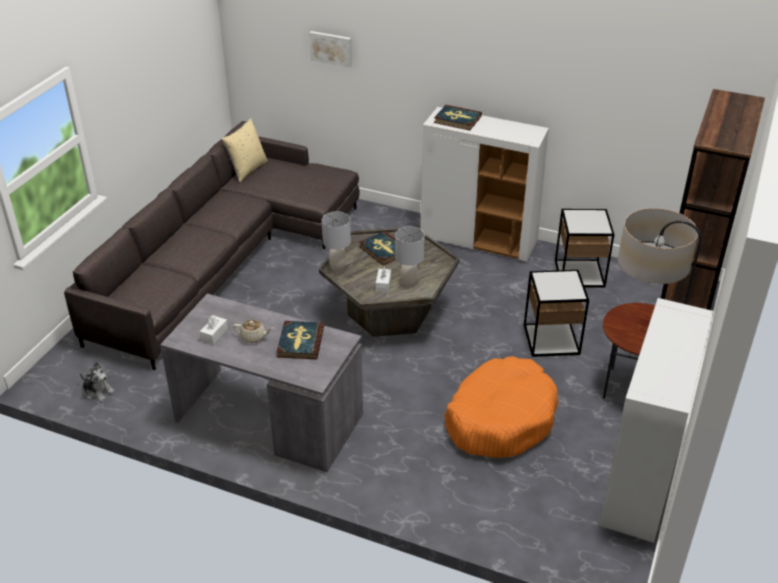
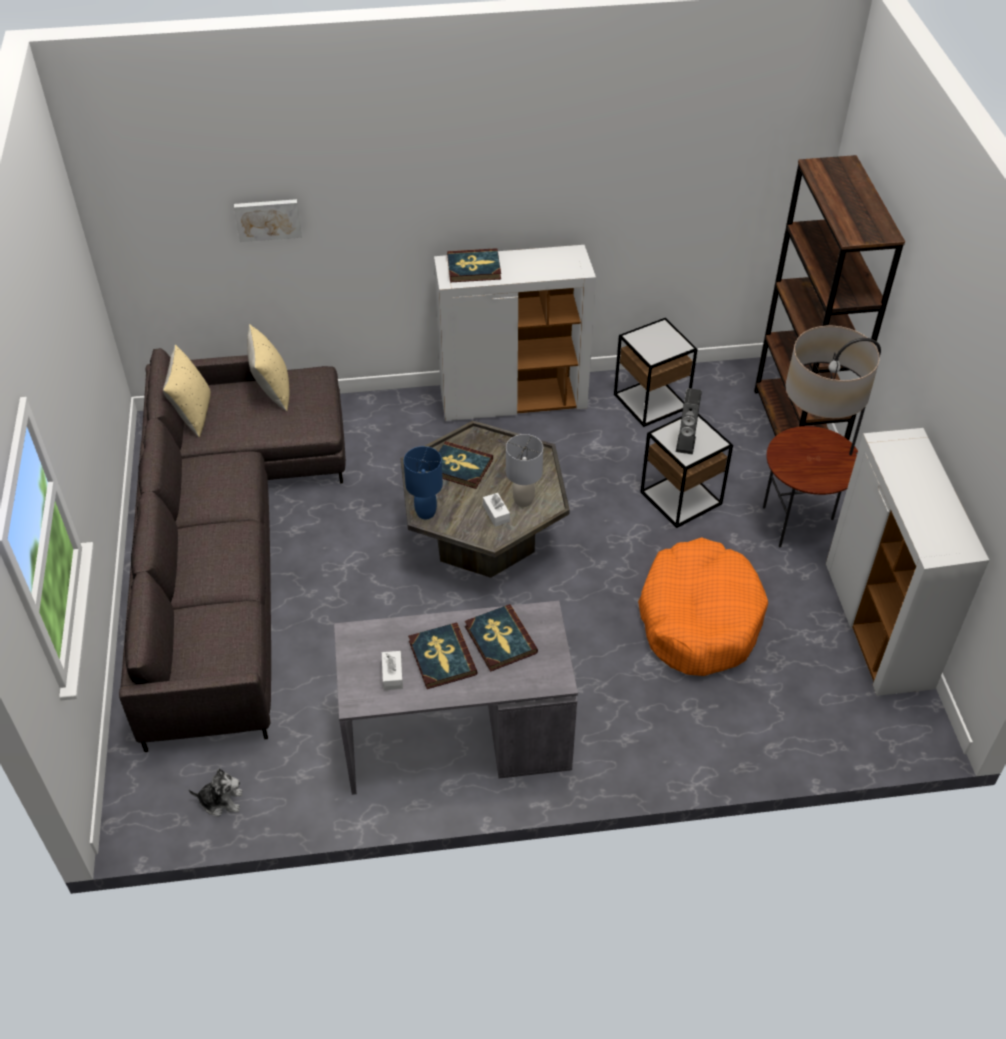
camera: 30 degrees left, 10 degrees up
beige teapot [233,319,273,343] -> book [408,623,478,689]
grey table lamp [322,211,351,271] -> blue table lamp [404,446,443,519]
none -> beige pillow [247,324,289,411]
none -> speaker [676,388,702,455]

